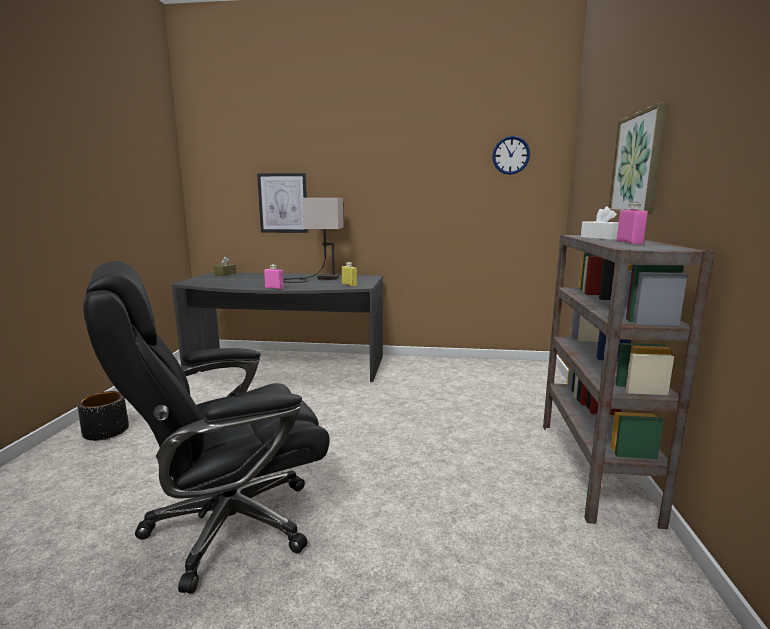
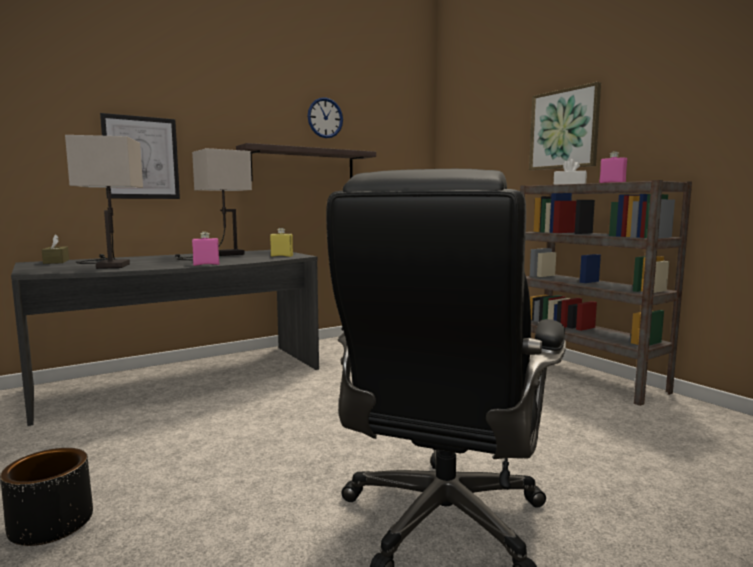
camera: 40 degrees left, 5 degrees down
wall clock [492,136,530,175] -> wall clock moved to [308,97,343,138]
none -> table lamp [65,135,143,269]
none -> shelf [236,143,376,181]

